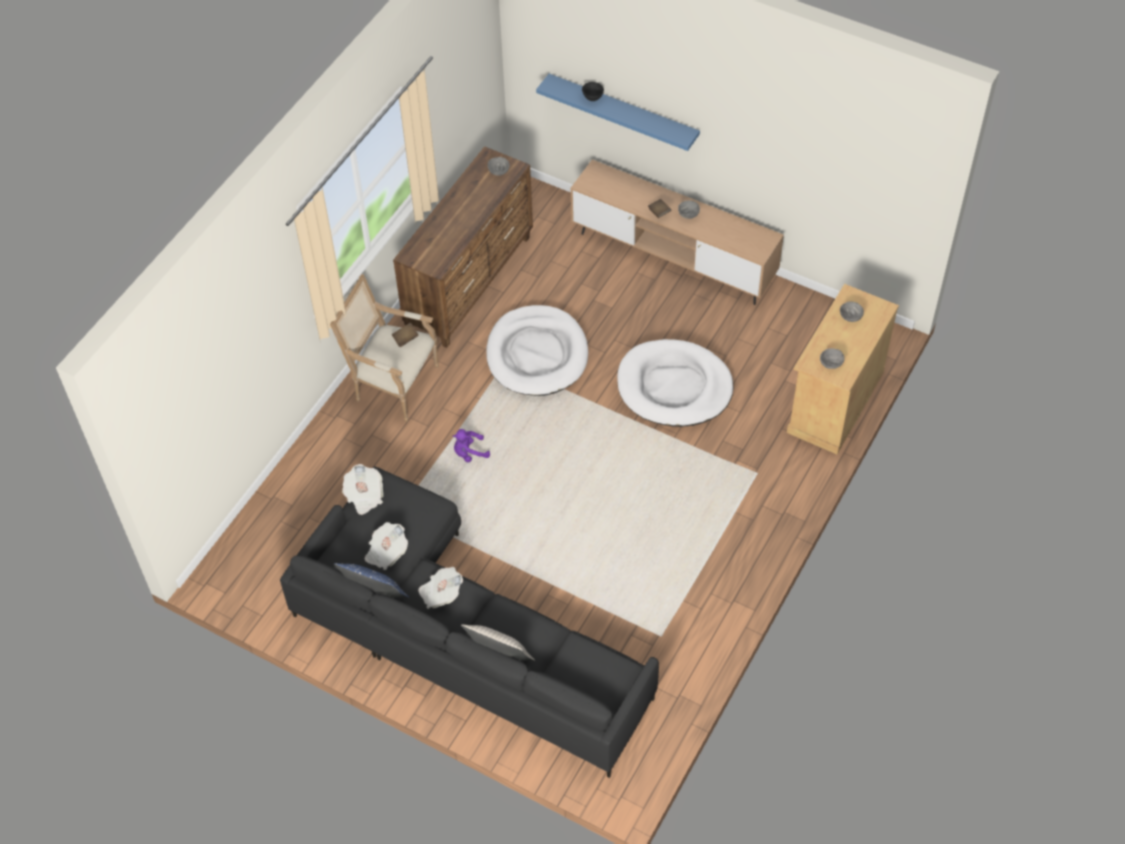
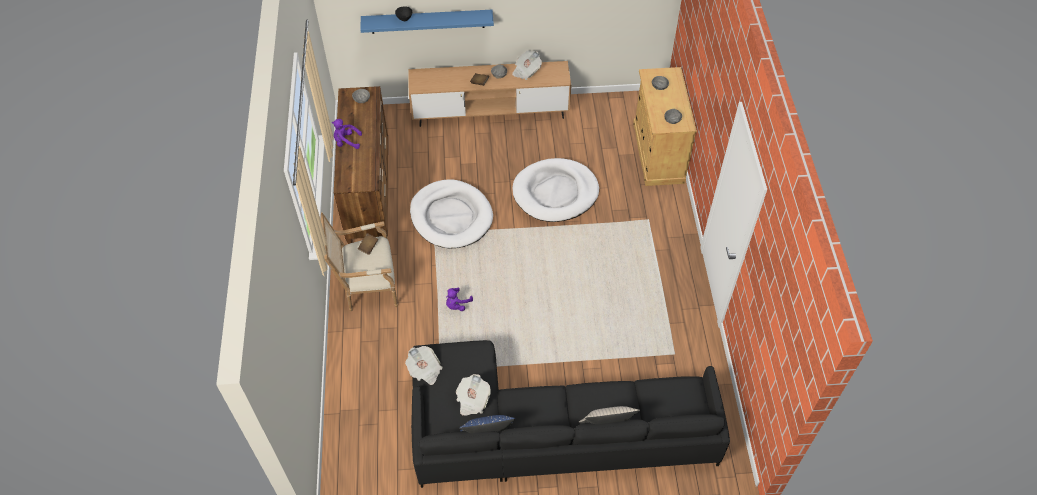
camera: 35 degrees left, 0 degrees up
newspaper [418,567,463,609] -> newspaper moved to [512,51,542,80]
none -> purple plush toy [332,119,362,149]

